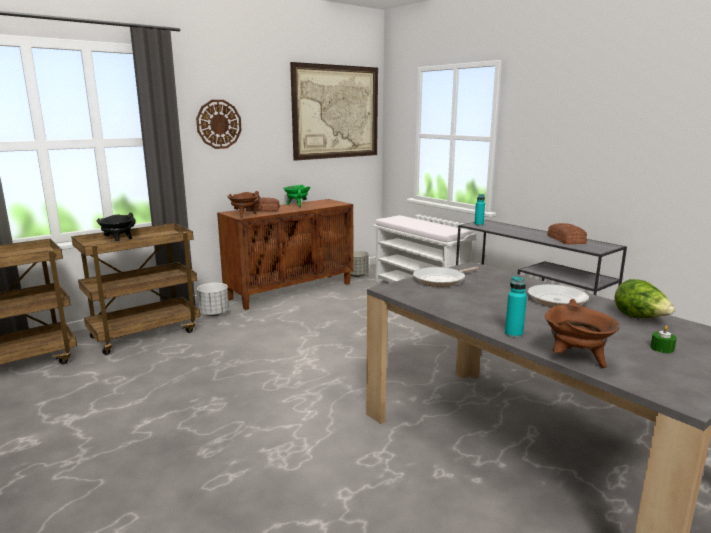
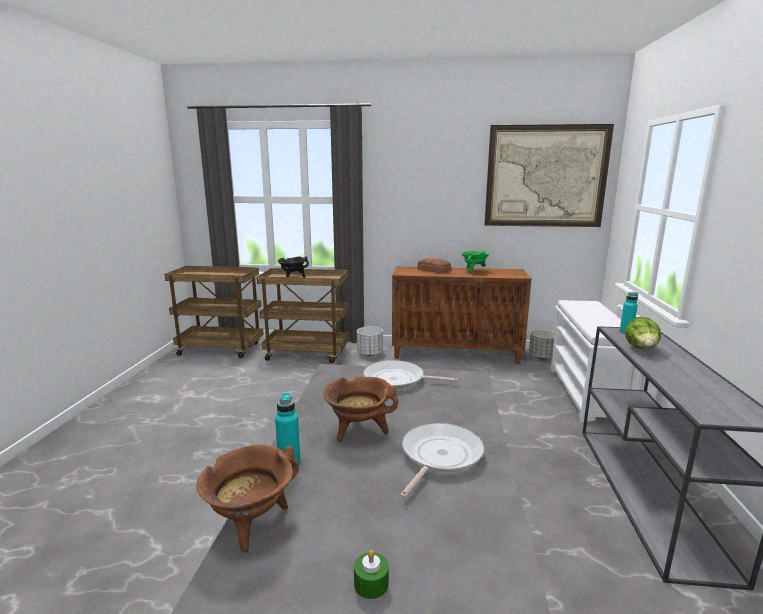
camera: 45 degrees right, 0 degrees up
wall clock [196,100,242,149] -> none
brown cooking pot [227,191,260,218] -> brown cooking pot moved to [323,377,398,442]
bread [547,223,587,244] -> none
lettuce [615,279,675,318] -> lettuce moved to [625,317,661,349]

